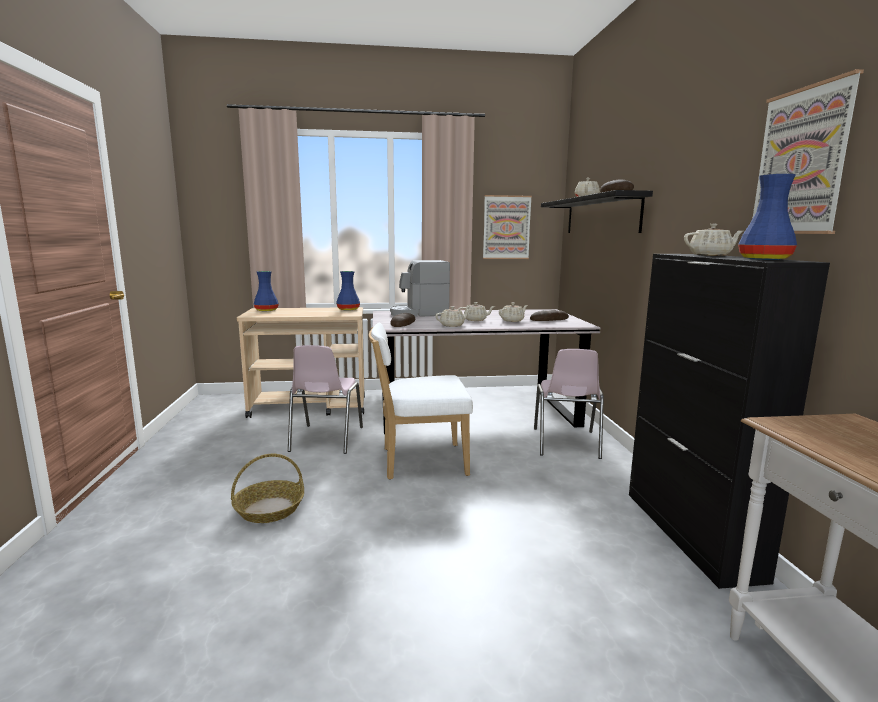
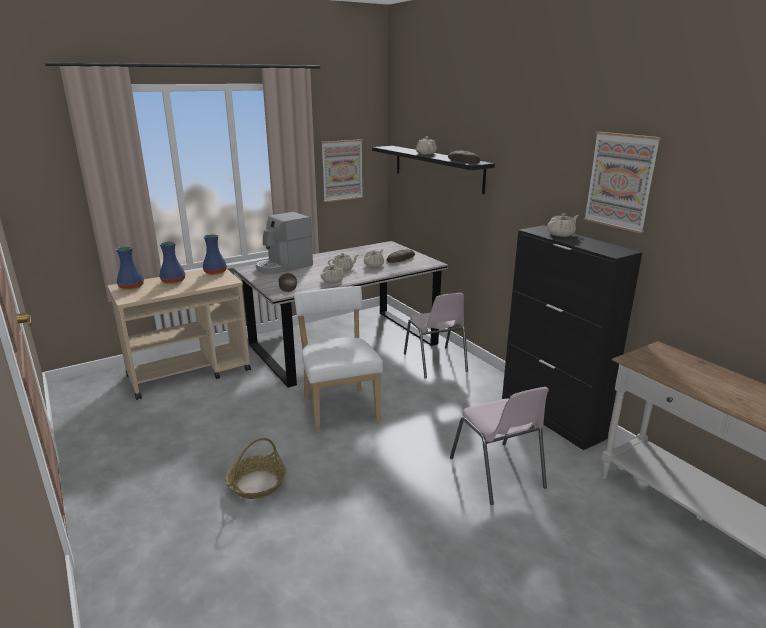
camera: 25 degrees left, 10 degrees up
pink chair [288,345,363,454] -> pink chair moved to [450,387,549,505]
white chair [369,322,473,479] -> white chair turned 105 degrees clockwise [294,286,383,433]
blue vase [738,174,797,260] -> blue vase moved to [160,242,185,284]

